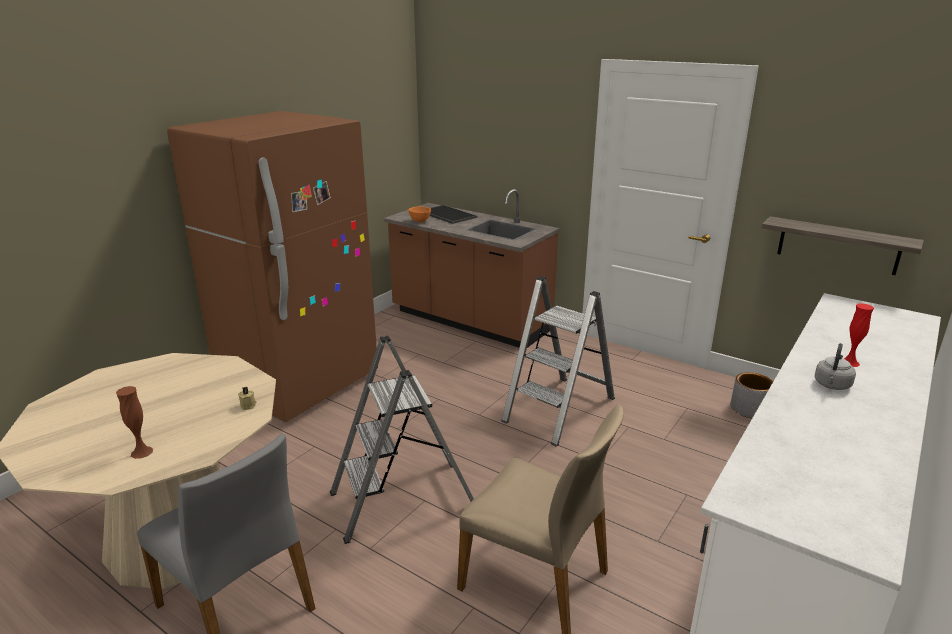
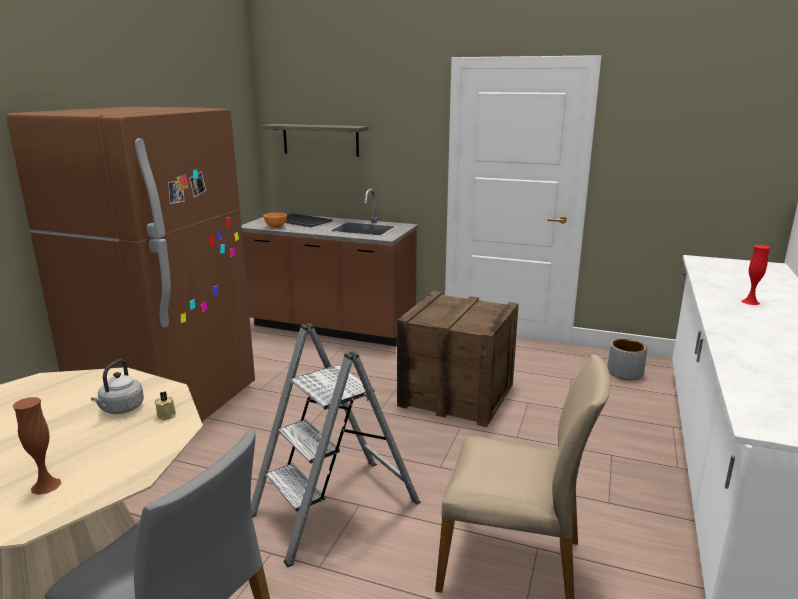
camera: 15 degrees left, 5 degrees down
grey step ladder [501,276,615,447] -> crate [397,291,519,427]
shelf [761,216,924,275] -> shelf moved to [261,124,369,157]
grey kettle [815,343,856,390] -> grey kettle moved to [91,359,144,414]

